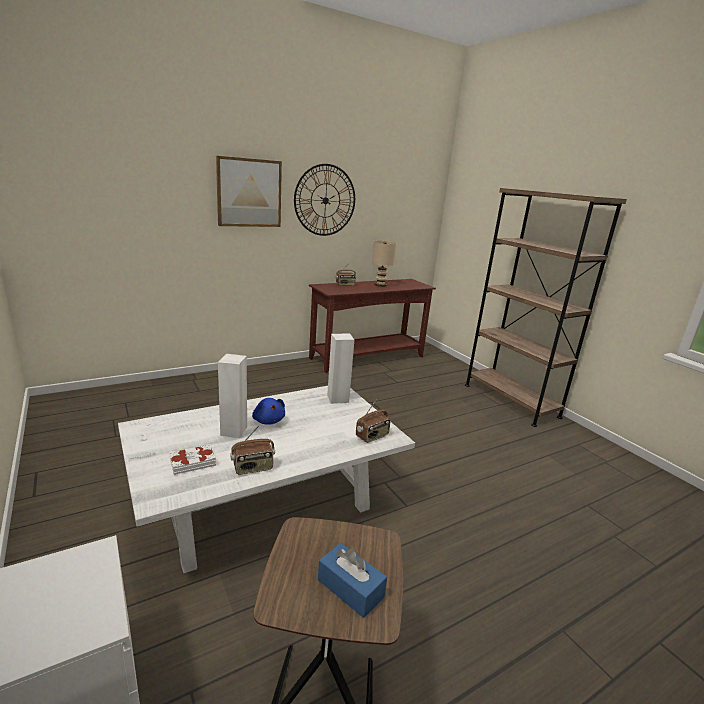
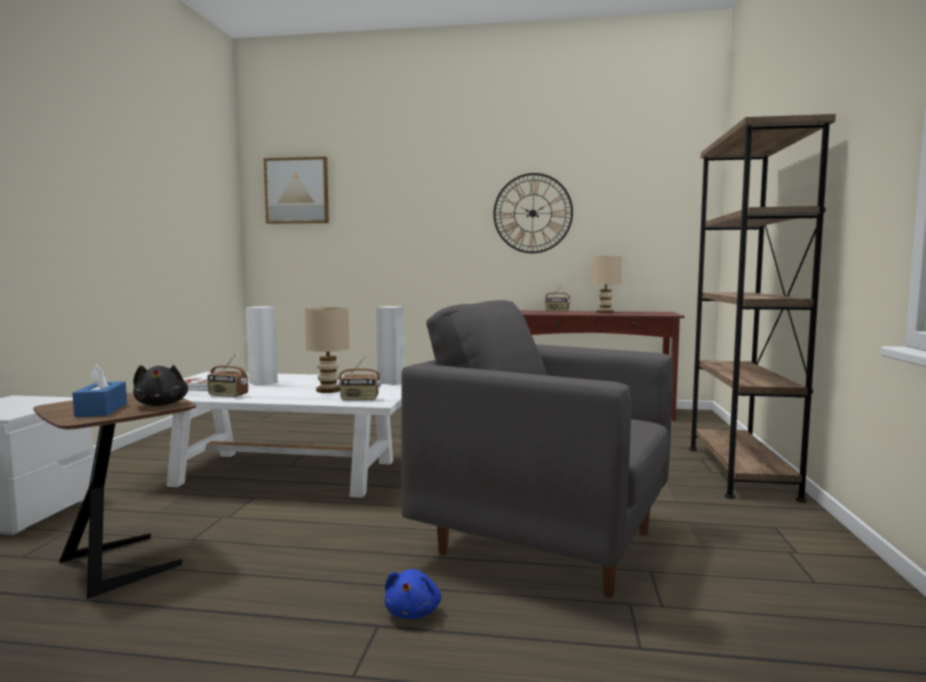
camera: 40 degrees right, 15 degrees down
picture [216,156,282,227] -> picture moved to [264,157,329,224]
blue plush toy [252,398,285,425] -> blue plush toy moved to [385,569,441,619]
none -> black plush toy [133,365,188,406]
none -> beige table lamp [305,307,350,393]
none -> grey armchair [401,300,674,598]

